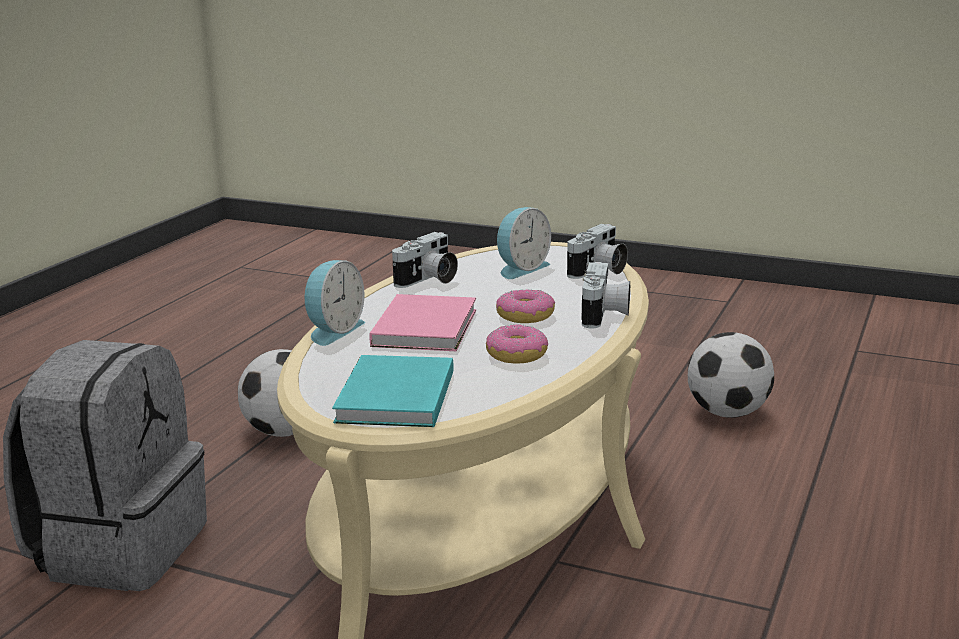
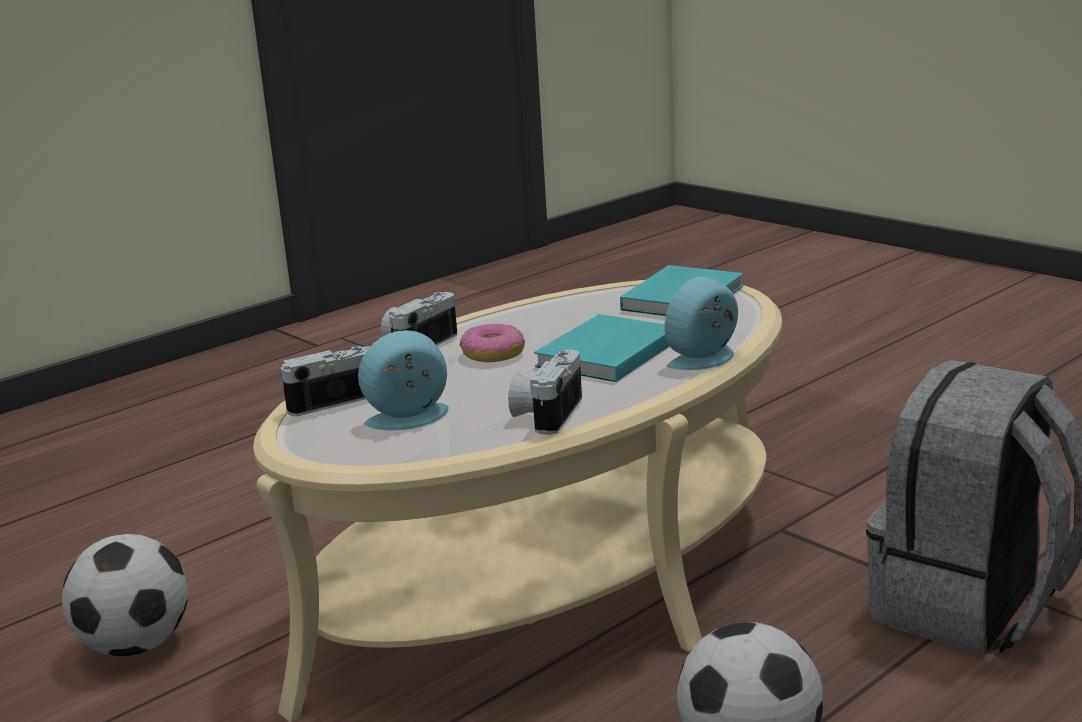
camera: 155 degrees left, 0 degrees up
pink book [369,294,476,351] -> turquoise book [534,314,669,382]
camera [392,232,458,288] -> camera turned 45 degrees counterclockwise [508,350,582,435]
donut [486,324,548,364] -> none

